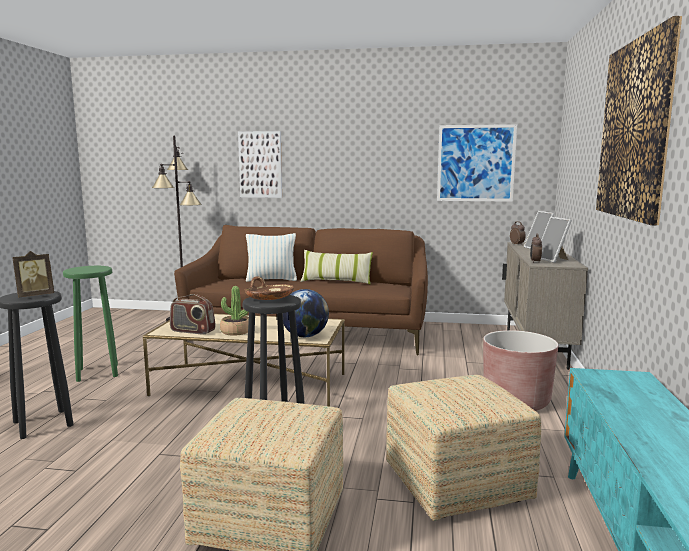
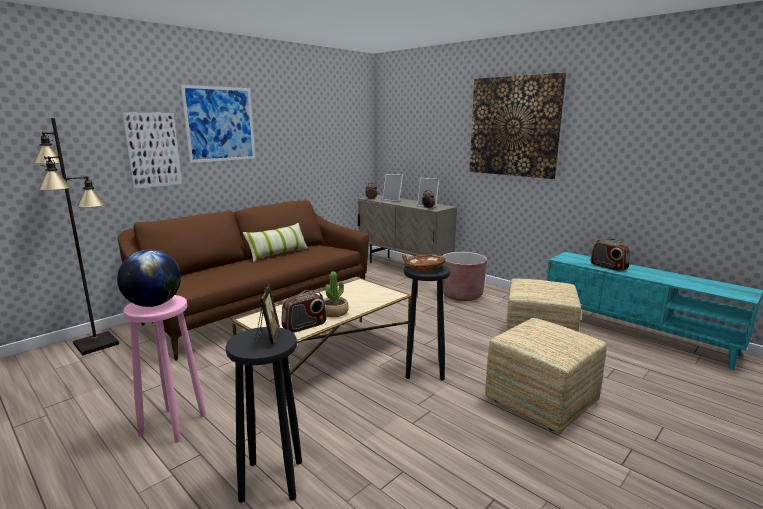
camera: 55 degrees left, 5 degrees up
green stool [63,266,118,382] -> pink stool [123,295,206,443]
pillow [246,233,297,282] -> none
globe [283,289,329,337] -> globe moved to [117,250,181,307]
picture [437,124,517,202] -> picture moved to [181,85,255,163]
none -> radio [591,239,630,271]

